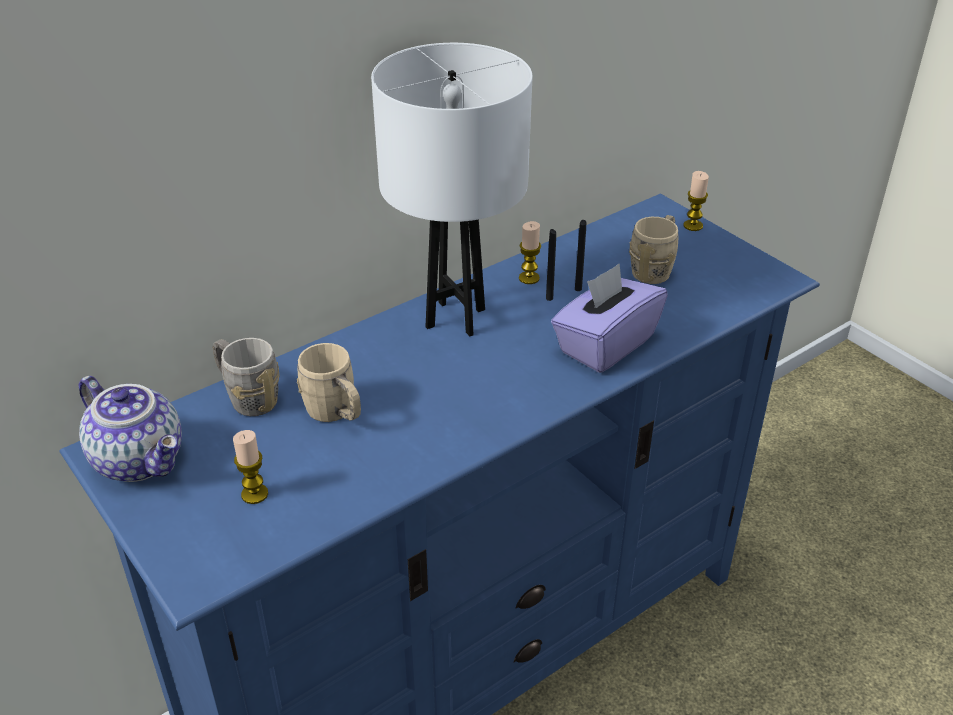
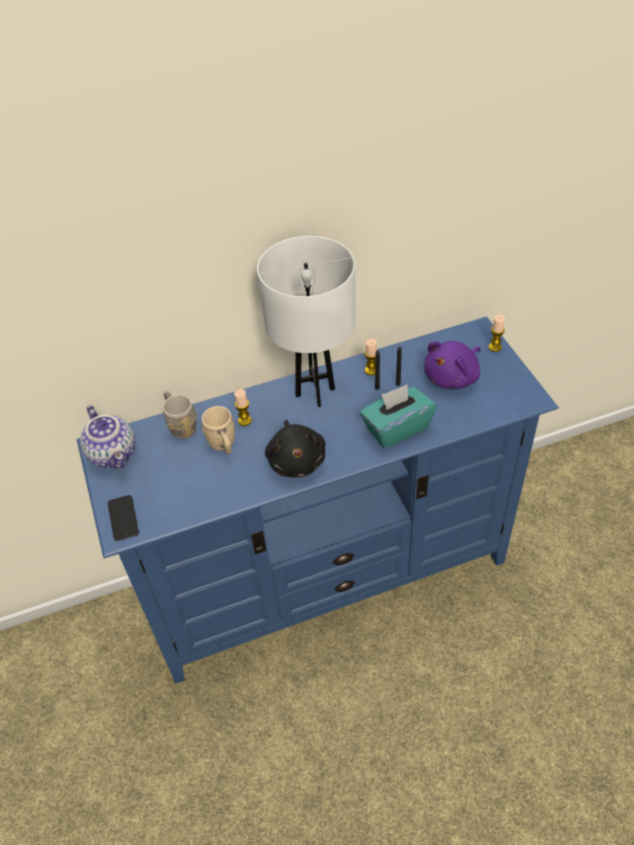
camera: 20 degrees right, 10 degrees up
candle [233,430,268,504] -> candle moved to [234,389,252,426]
purple tissue box [551,264,668,373] -> turquoise tissue box [360,384,437,448]
beige mug [629,215,679,284] -> purple plush toy [424,341,481,389]
none -> phone [108,495,139,541]
none -> black plush toy [265,420,325,477]

